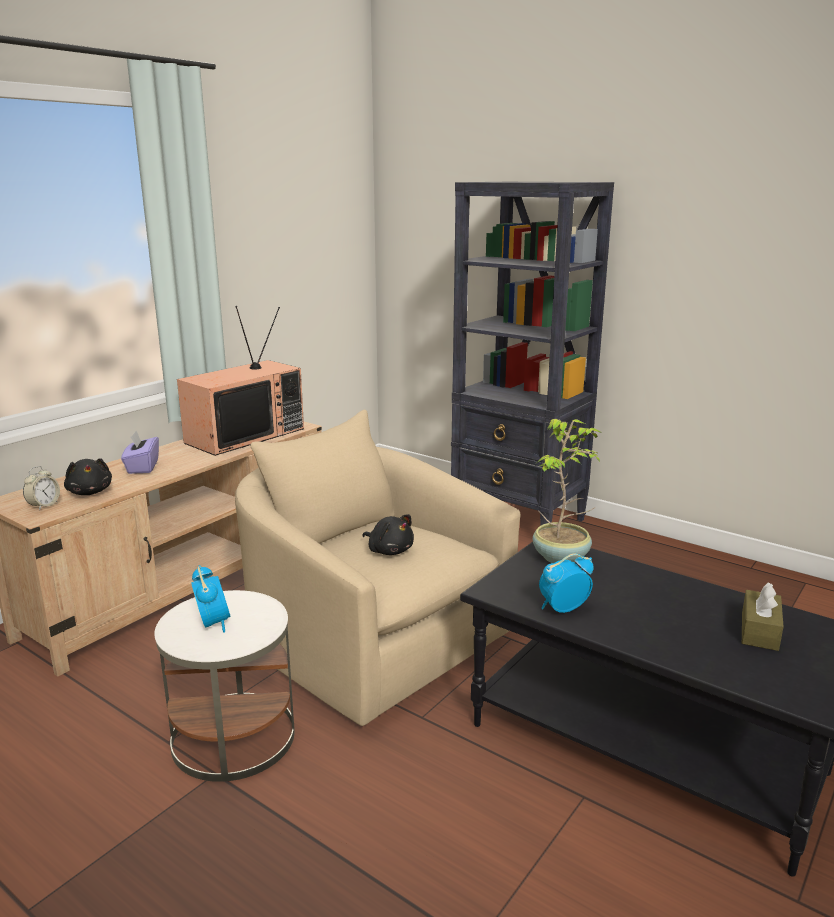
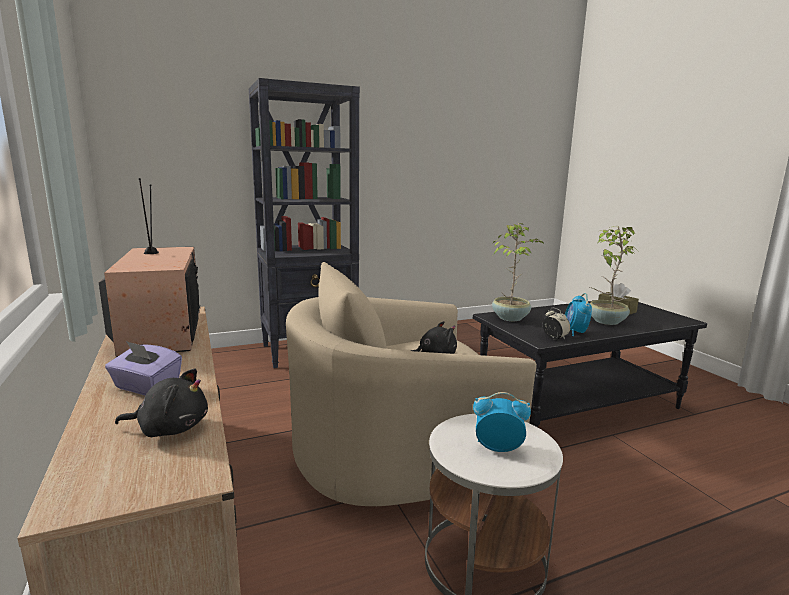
camera: 60 degrees left, 5 degrees down
alarm clock [23,466,60,510] -> alarm clock moved to [543,308,570,339]
none -> potted plant [590,226,638,325]

